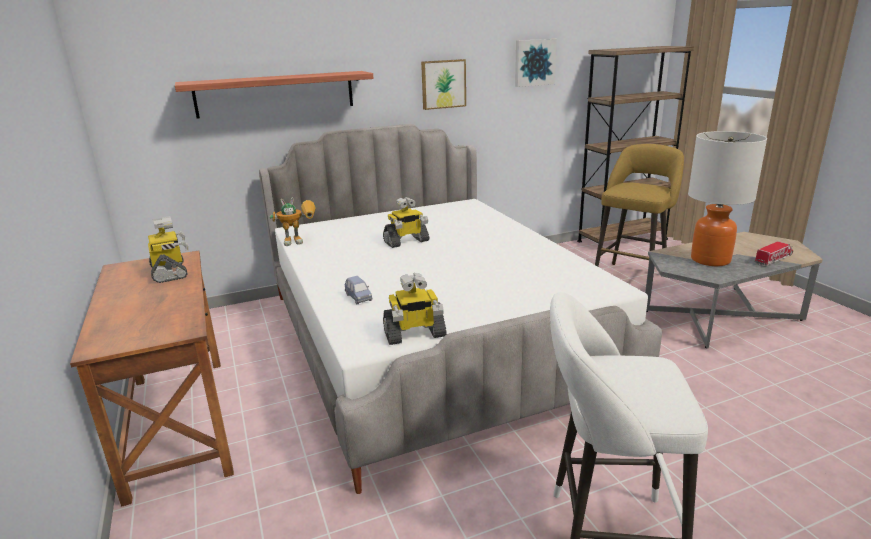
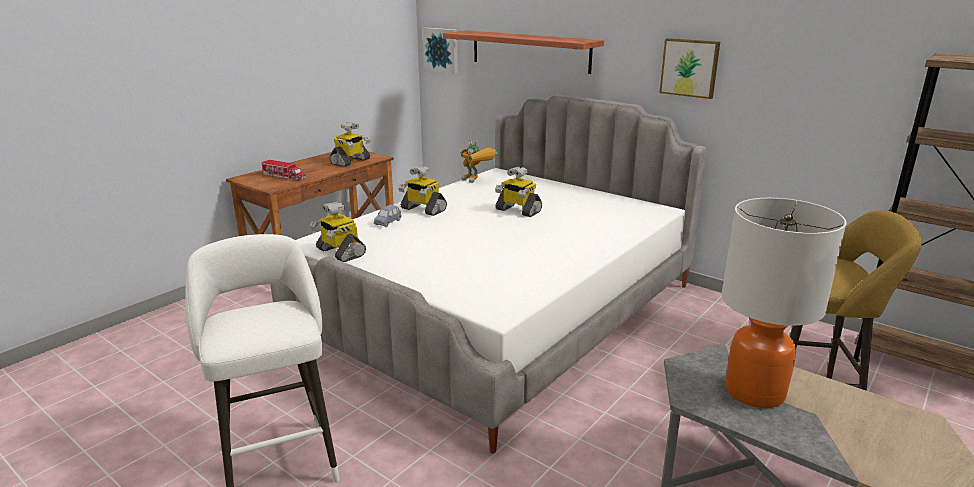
camera: 60 degrees right, 0 degrees up
picture [515,39,557,87] -> picture moved to [423,28,458,74]
toy truck [755,241,793,266] -> toy truck moved to [262,160,306,181]
none -> toy robot [398,166,447,216]

